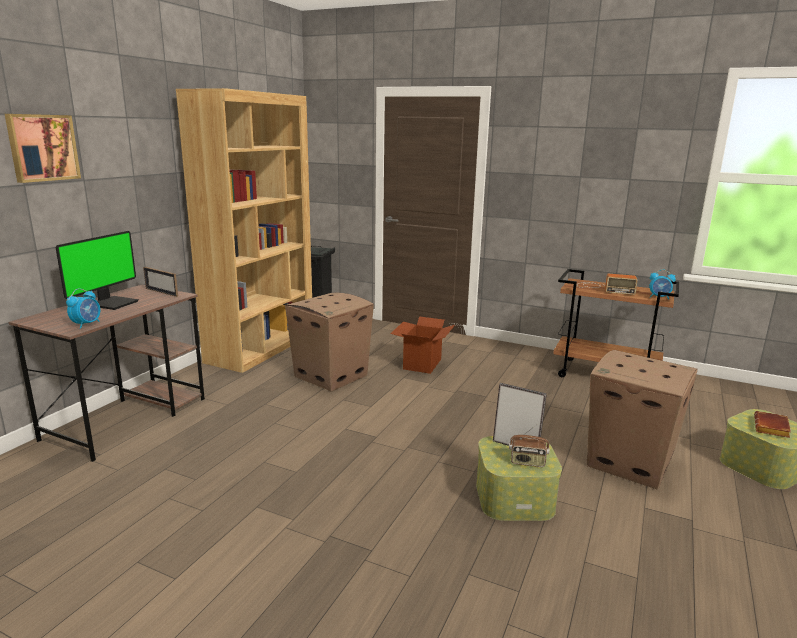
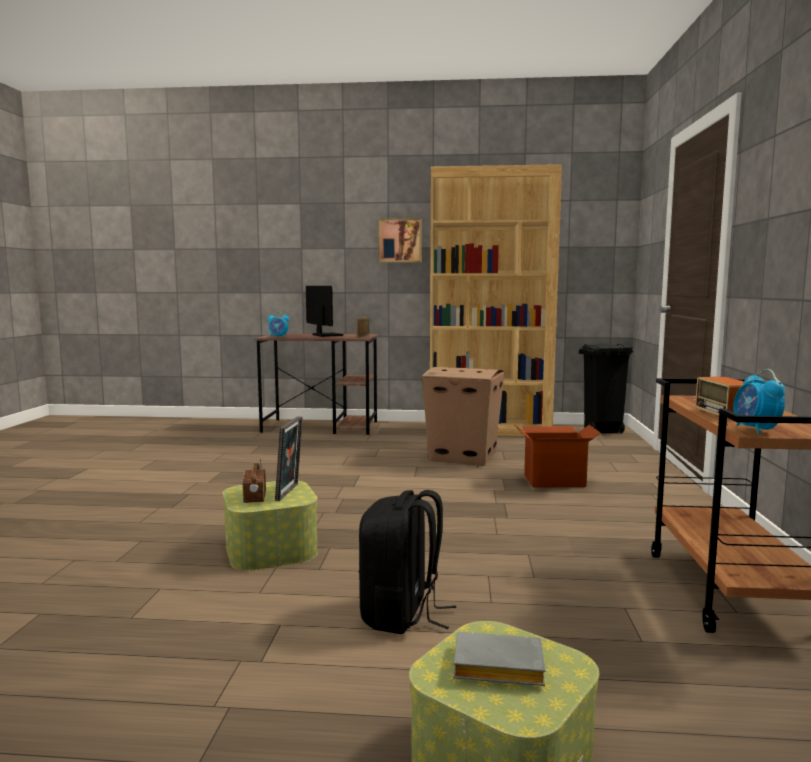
camera: 70 degrees right, 10 degrees down
picture [5,114,81,183] -> picture moved to [378,218,422,262]
monitor [55,231,139,310] -> monitor turned 120 degrees counterclockwise [306,286,344,337]
cardboard box [587,350,698,489] -> black backpack [359,490,456,634]
brown book [754,411,791,438] -> grey book [453,632,546,686]

